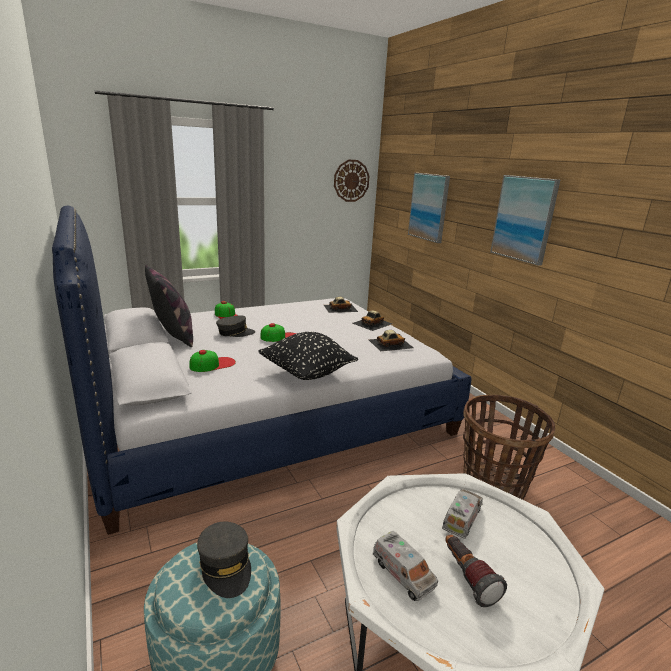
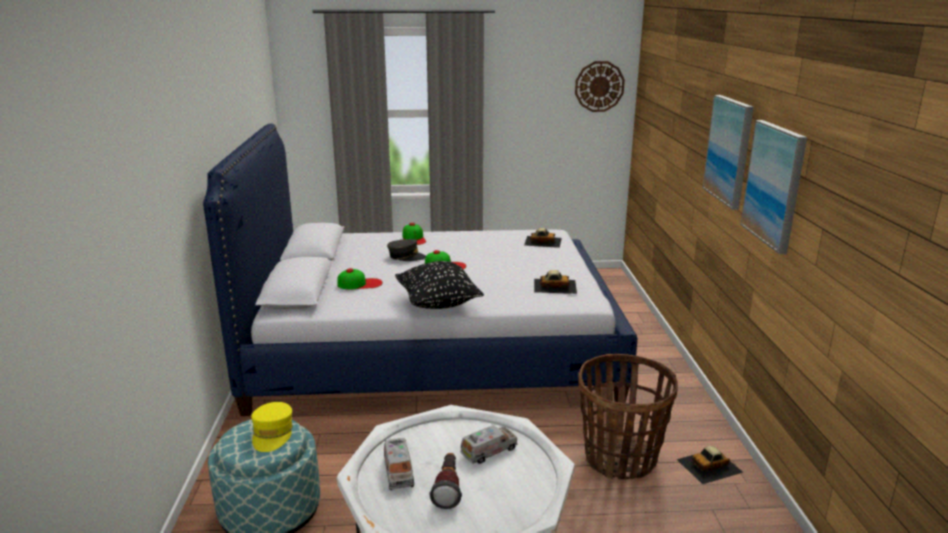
camera: 25 degrees right, 0 degrees up
pillow [145,265,193,347] -> none
grey cap [197,522,251,598] -> yellow cap [251,402,293,452]
toy car [352,311,392,331] -> toy car moved to [676,446,744,484]
picture [408,173,450,243] -> picture moved to [740,120,807,254]

